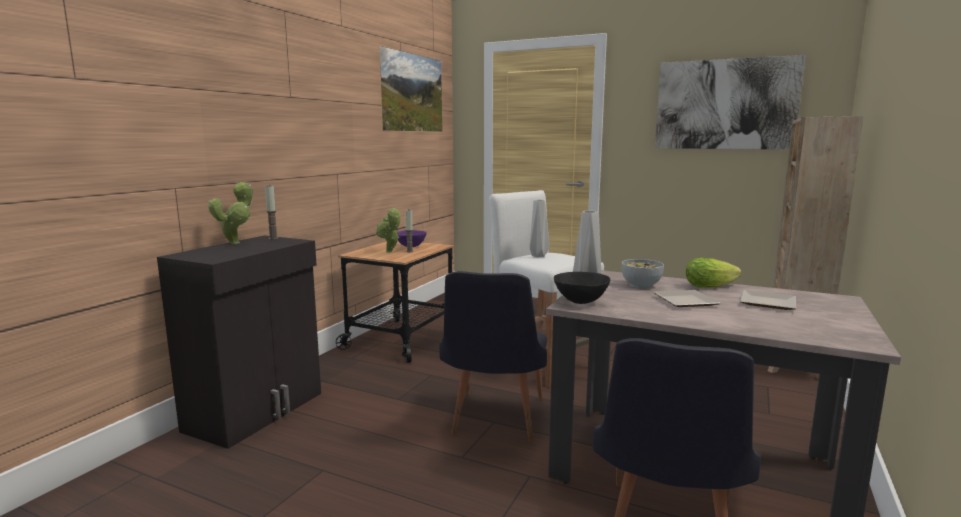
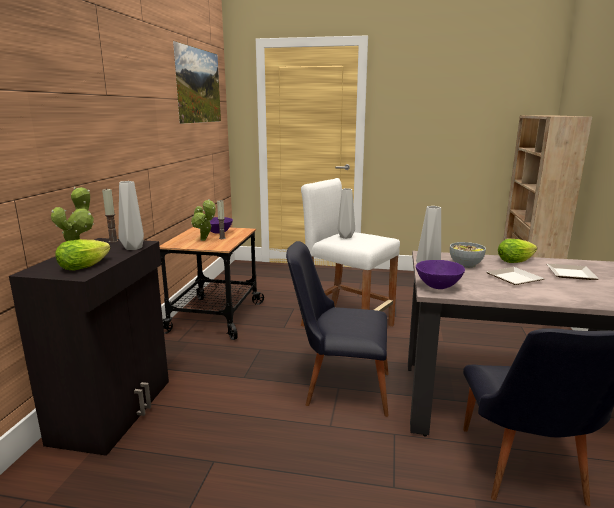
camera: 15 degrees left, 5 degrees up
black chair [439,271,547,442] -> black chair turned 105 degrees clockwise [286,241,389,417]
black bowl [554,272,610,304] -> purple bowl [416,260,465,289]
picture [655,55,805,149] -> none
none -> lettuce [55,239,110,270]
none -> grey vase [119,181,144,250]

